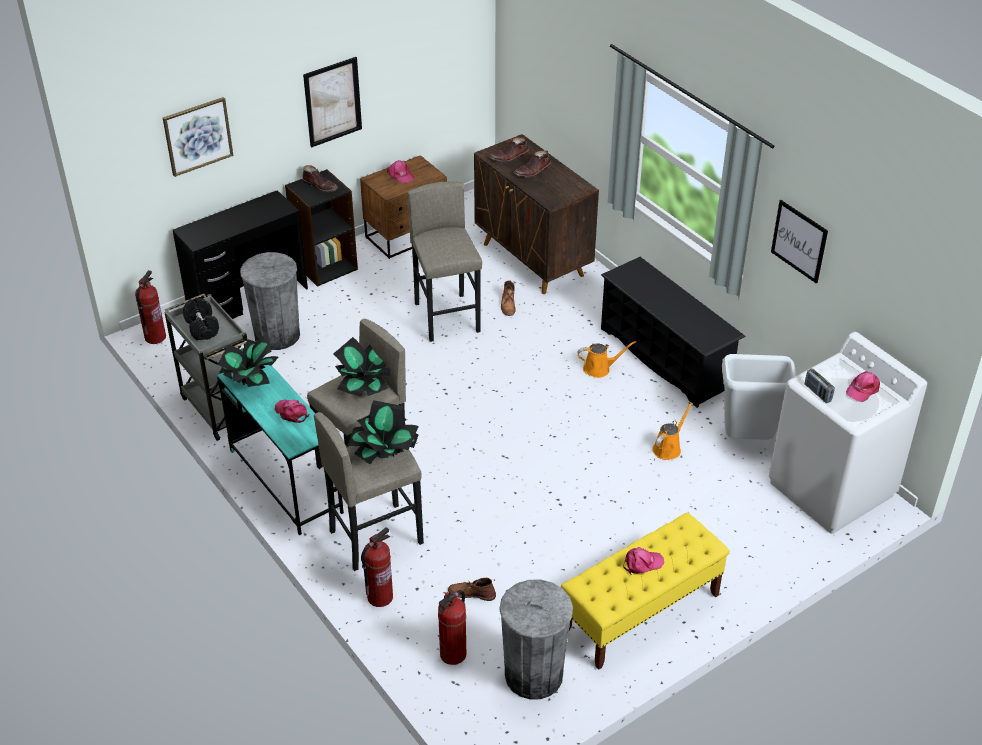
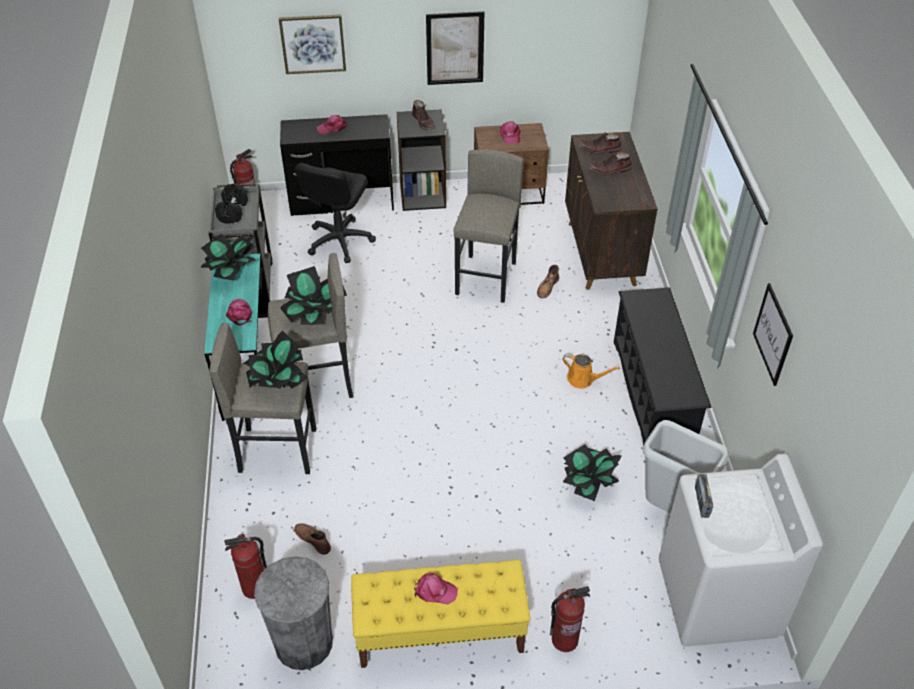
camera: 30 degrees right, 5 degrees up
grey trash can [240,252,300,350] -> black office chair [295,163,376,263]
fire extinguisher [361,527,393,607] -> fire extinguisher moved to [550,586,590,652]
orange watering can [652,402,693,460] -> potted plant [563,444,622,501]
pink cap [846,371,880,402] -> pink cap moved to [317,115,347,134]

